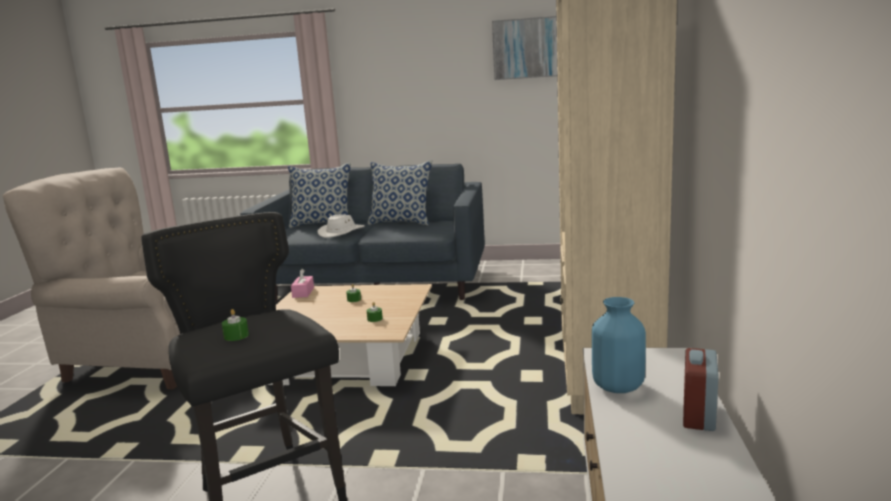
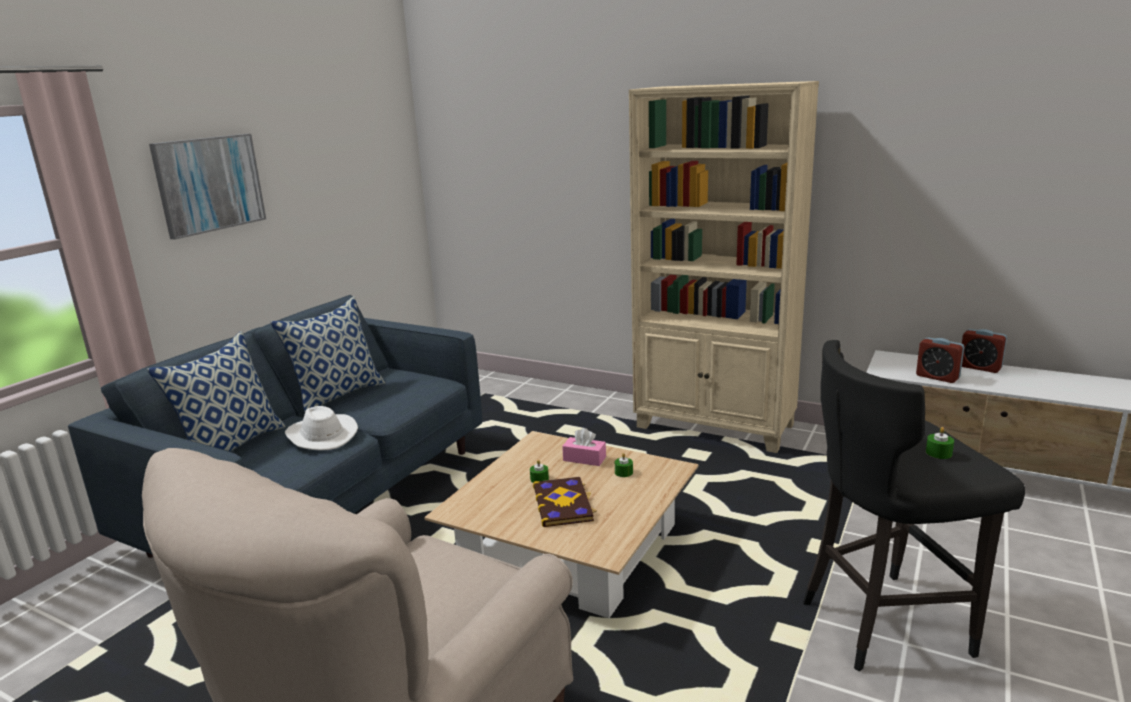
camera: 70 degrees left, 5 degrees up
pink tissue box [291,269,314,298] -> pink tissue box moved to [562,428,606,466]
picture [492,16,557,80] -> picture moved to [149,134,266,240]
blue vase [592,297,646,393] -> alarm clock [916,337,964,383]
none -> book [533,477,597,527]

